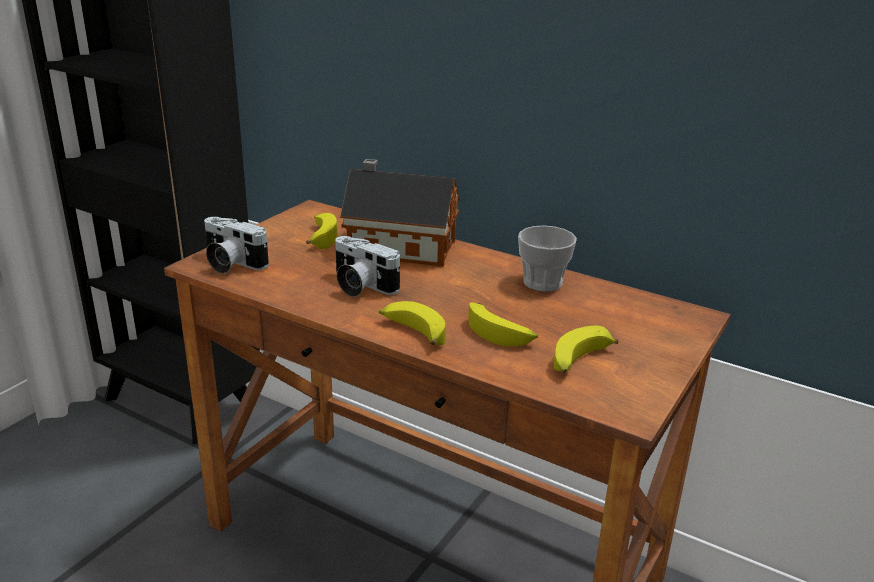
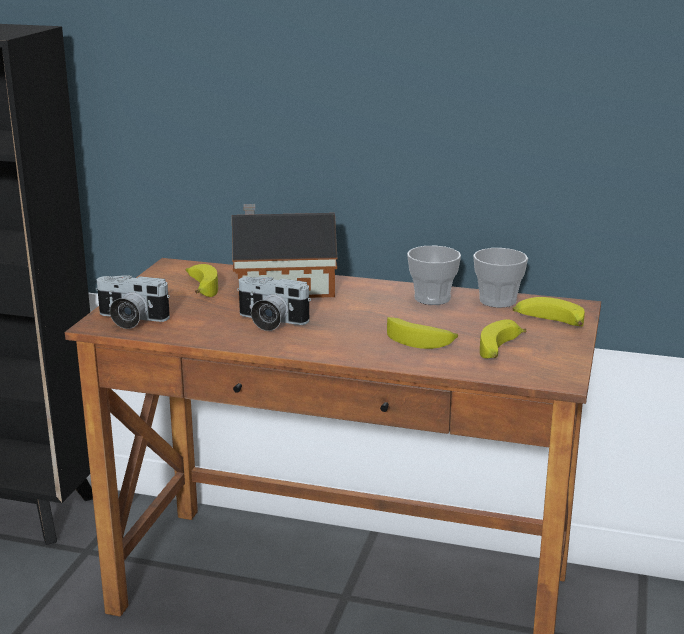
camera: 15 degrees left, 5 degrees down
banana [379,301,446,345] -> banana moved to [513,297,585,326]
none -> cup [473,248,528,308]

